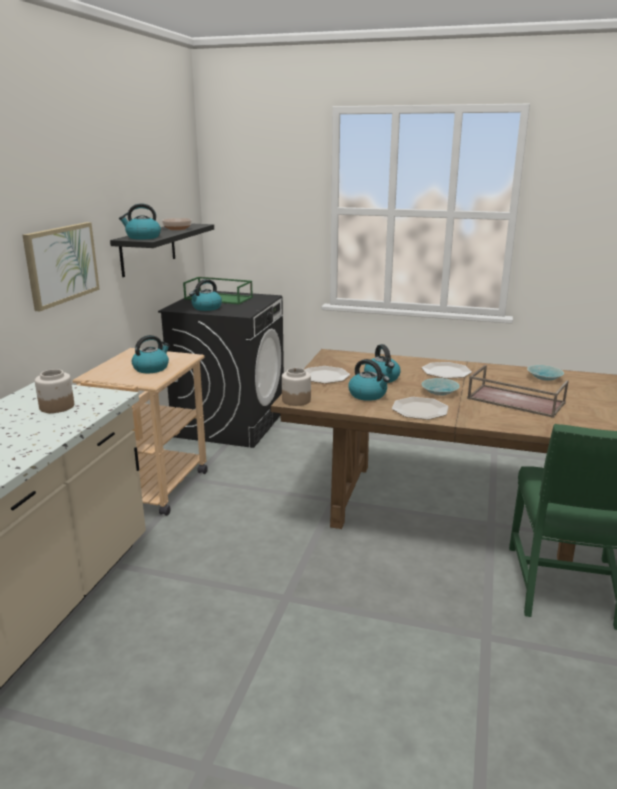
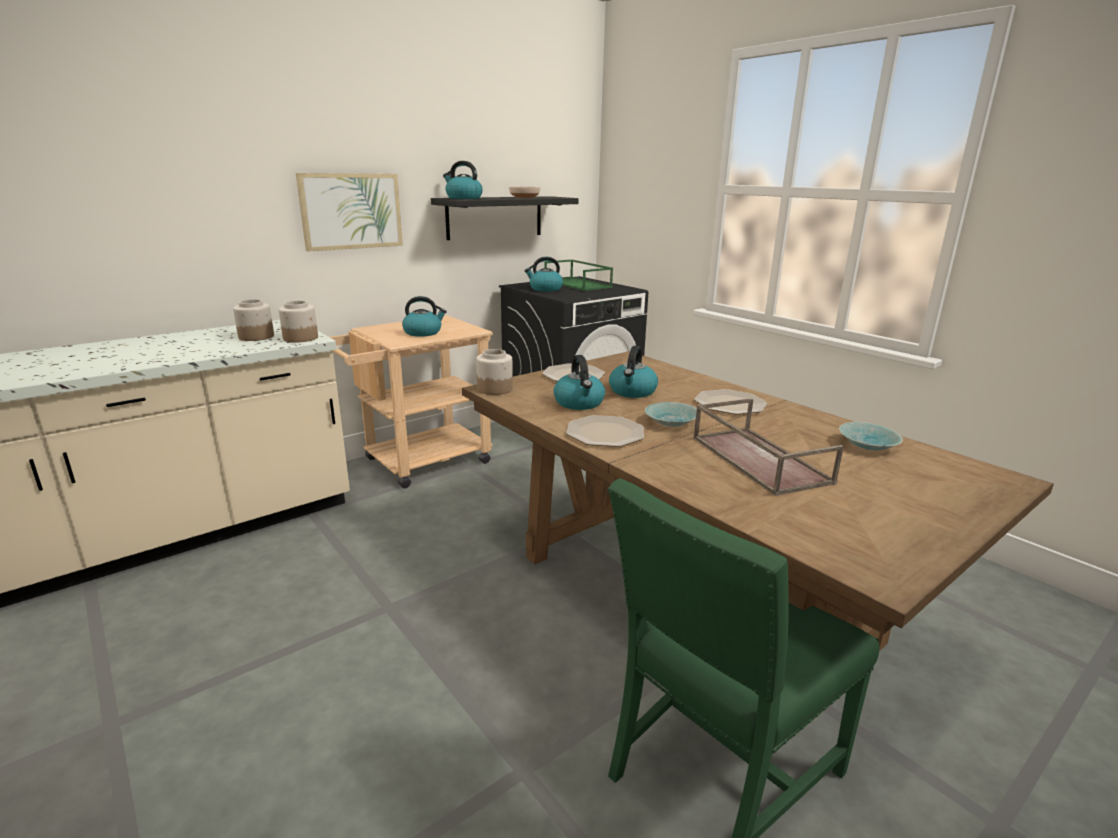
camera: 35 degrees right, 0 degrees up
none -> jar [279,301,318,343]

